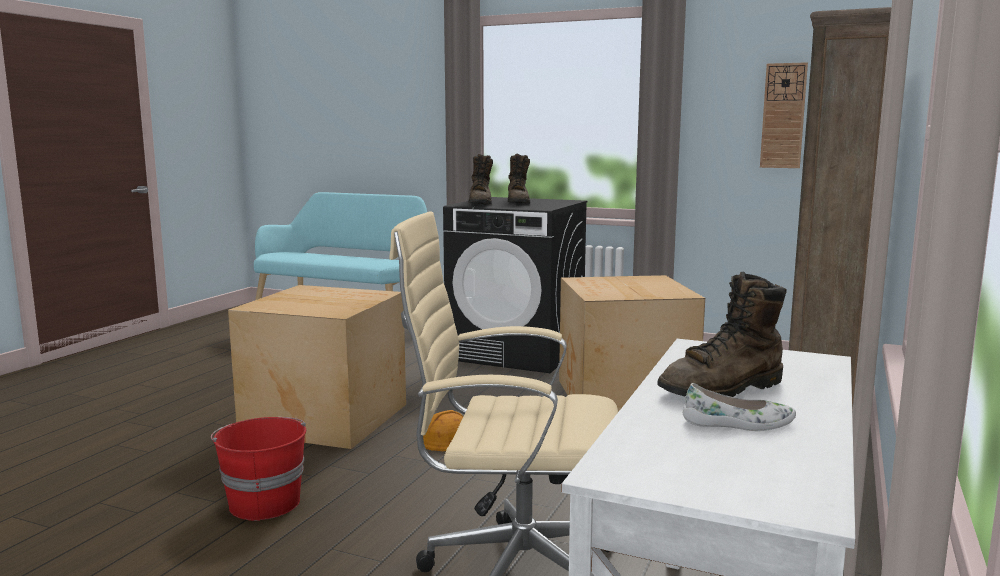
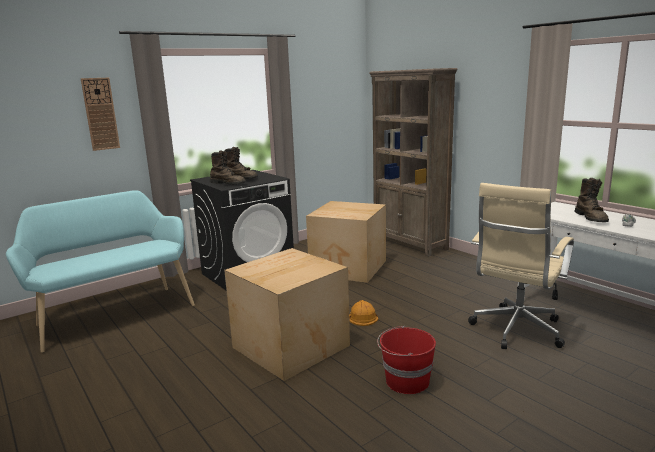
camera: 60 degrees left, 5 degrees up
wall clock [760,62,808,168] -> wall clock moved to [81,78,120,151]

